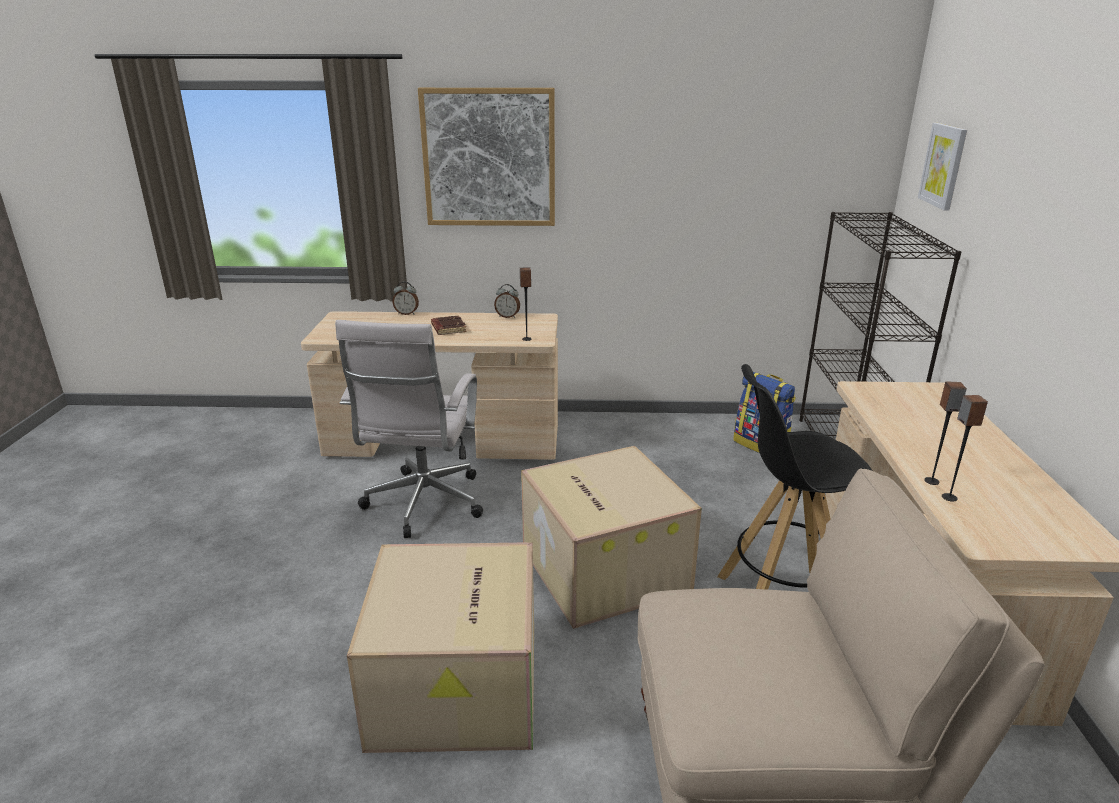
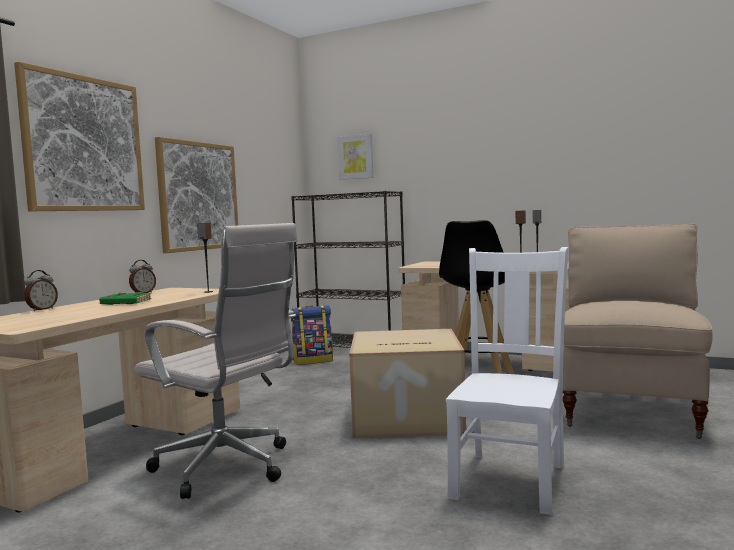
camera: 65 degrees left, 20 degrees down
cardboard box [347,542,534,753] -> white chair [446,247,569,515]
brown book [431,315,467,335] -> green book [99,292,151,305]
none -> picture [155,137,238,253]

